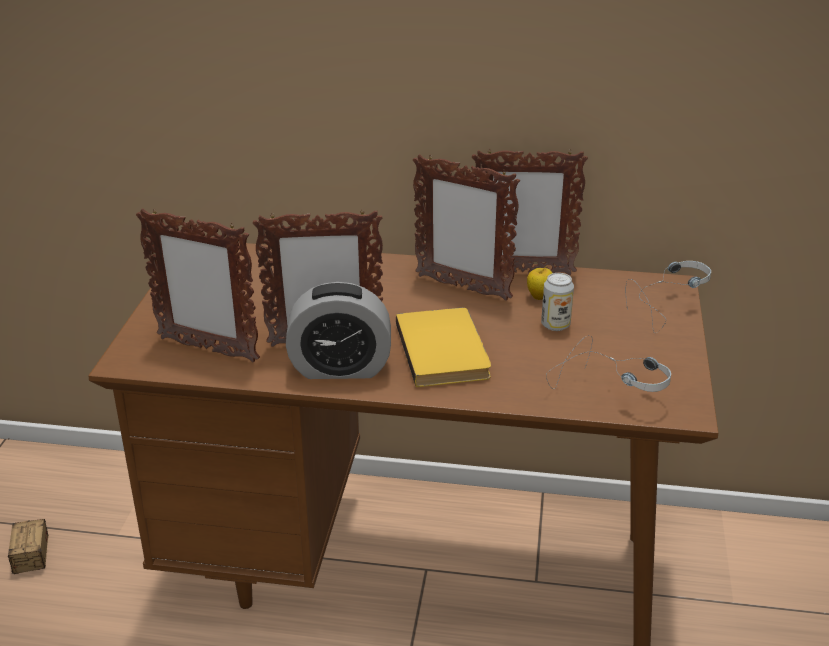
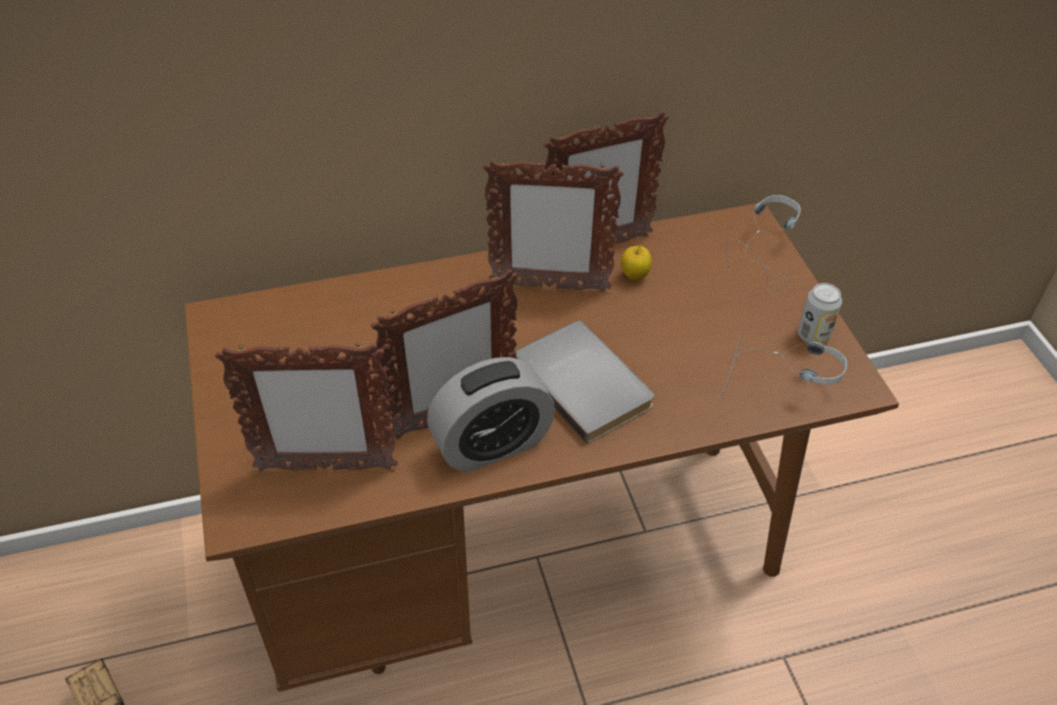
camera: 25 degrees left, 15 degrees up
yellow book [396,308,491,387] -> grey book [515,321,655,444]
can [541,273,574,331] -> can moved to [798,283,842,344]

